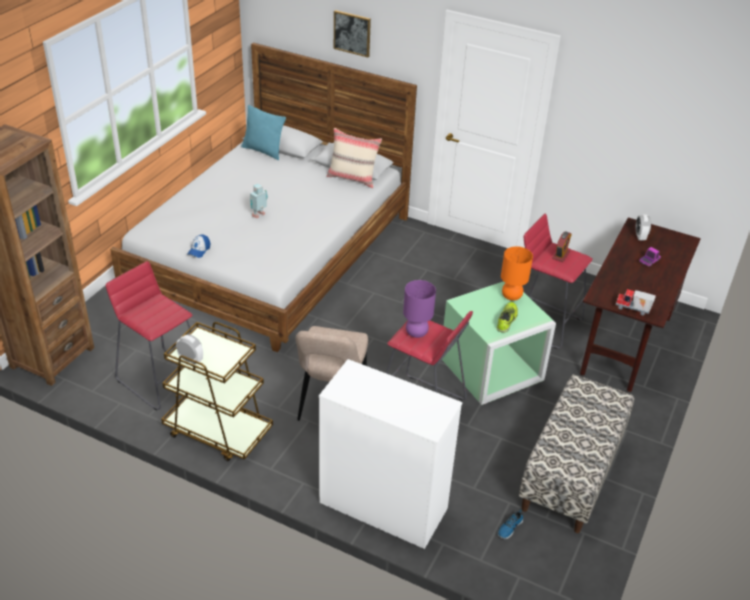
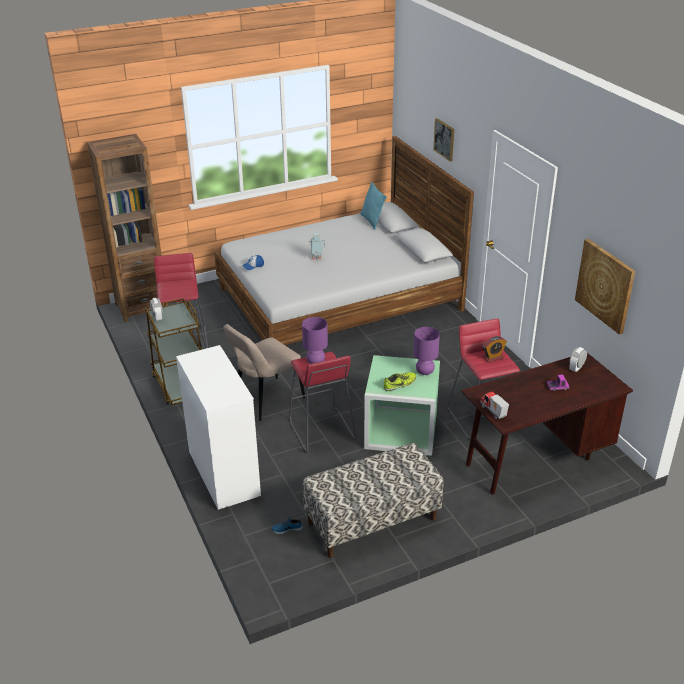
camera: 40 degrees right, 5 degrees down
beige pillow [327,128,382,188] -> none
orange table lamp [501,246,533,301] -> purple table lamp [413,327,440,375]
none -> picture [575,239,635,335]

